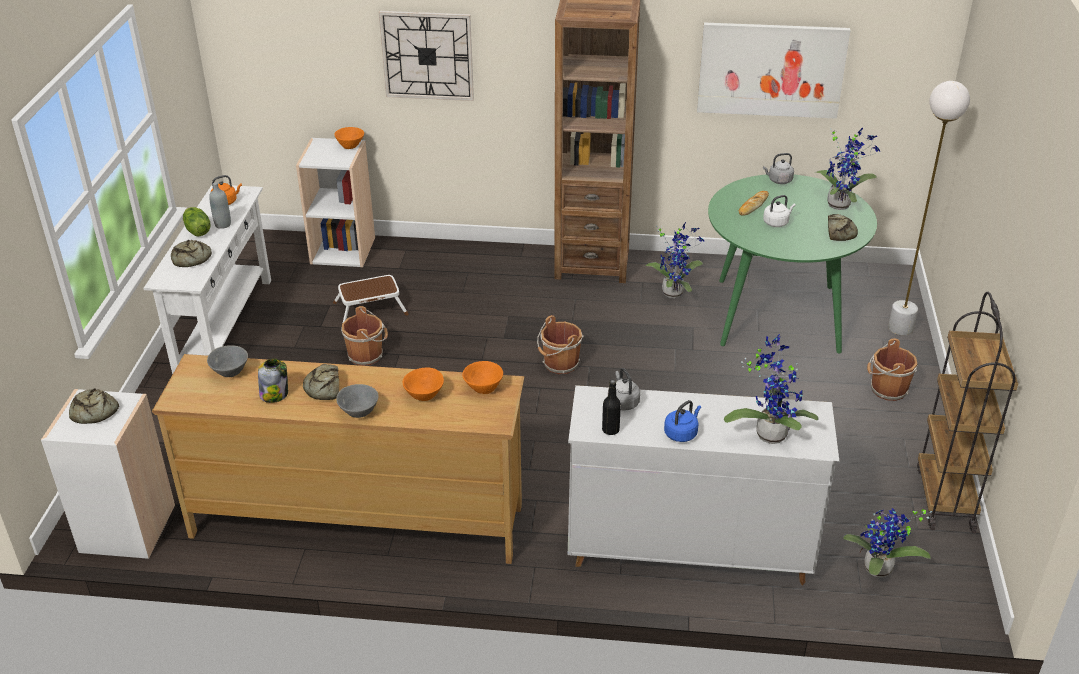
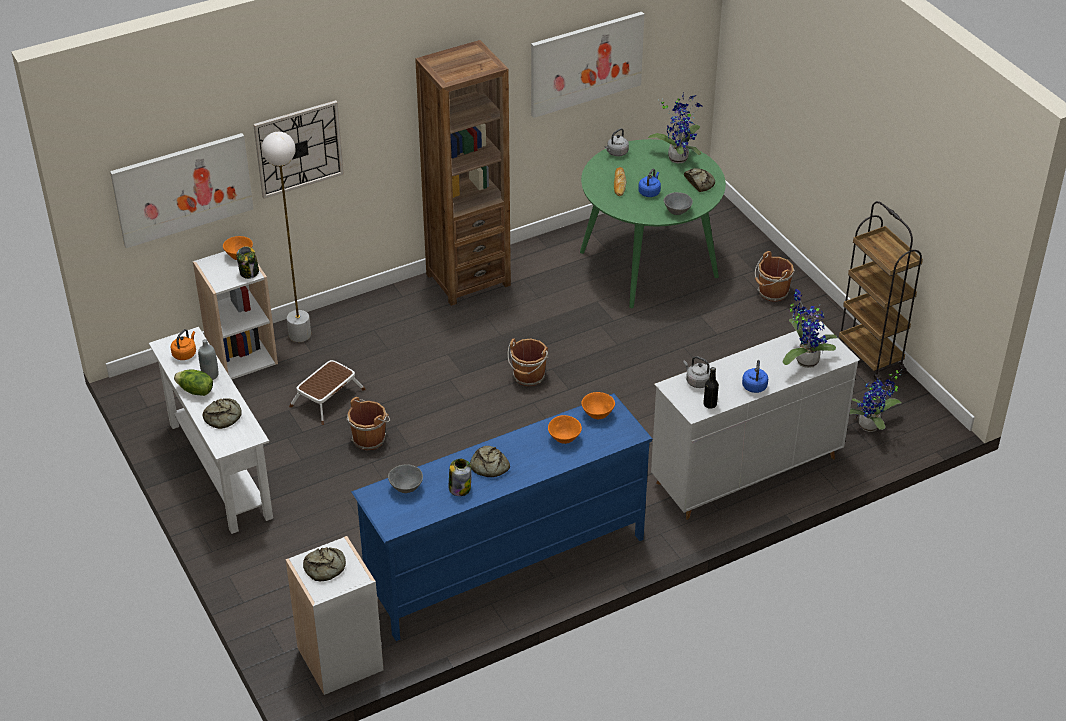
camera: 35 degrees left, 5 degrees up
brown dresser [152,354,525,564] -> blue dresser [351,393,653,641]
grey bowl [336,384,379,418] -> grey bowl moved to [664,192,693,215]
potted plant [645,222,704,298] -> none
white kettle [763,195,796,227] -> blue kettle [638,169,661,197]
white floor lamp [888,81,970,335] -> white floor lamp moved to [262,132,311,342]
none -> picture [110,133,254,248]
none -> jar [236,246,259,279]

